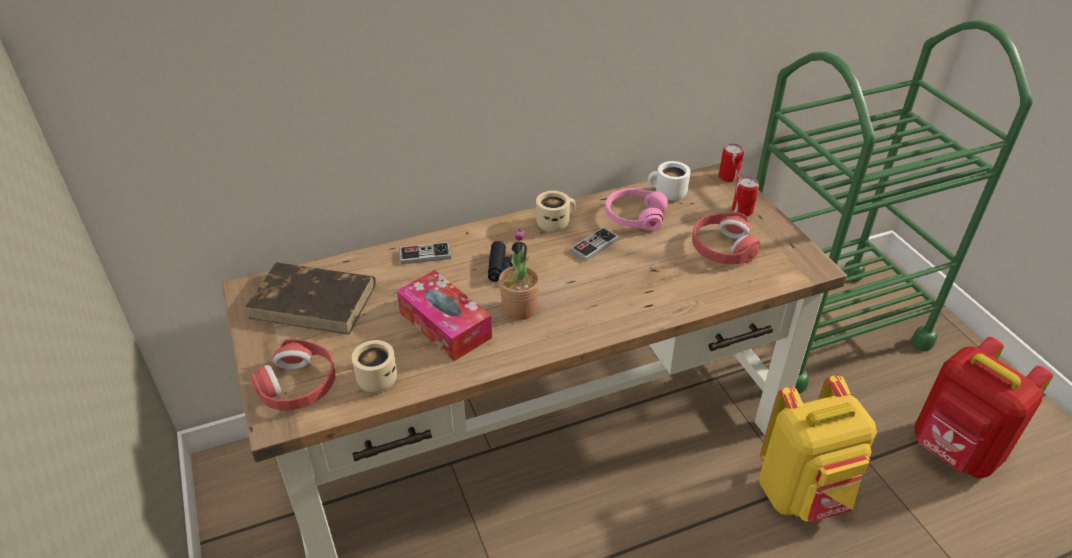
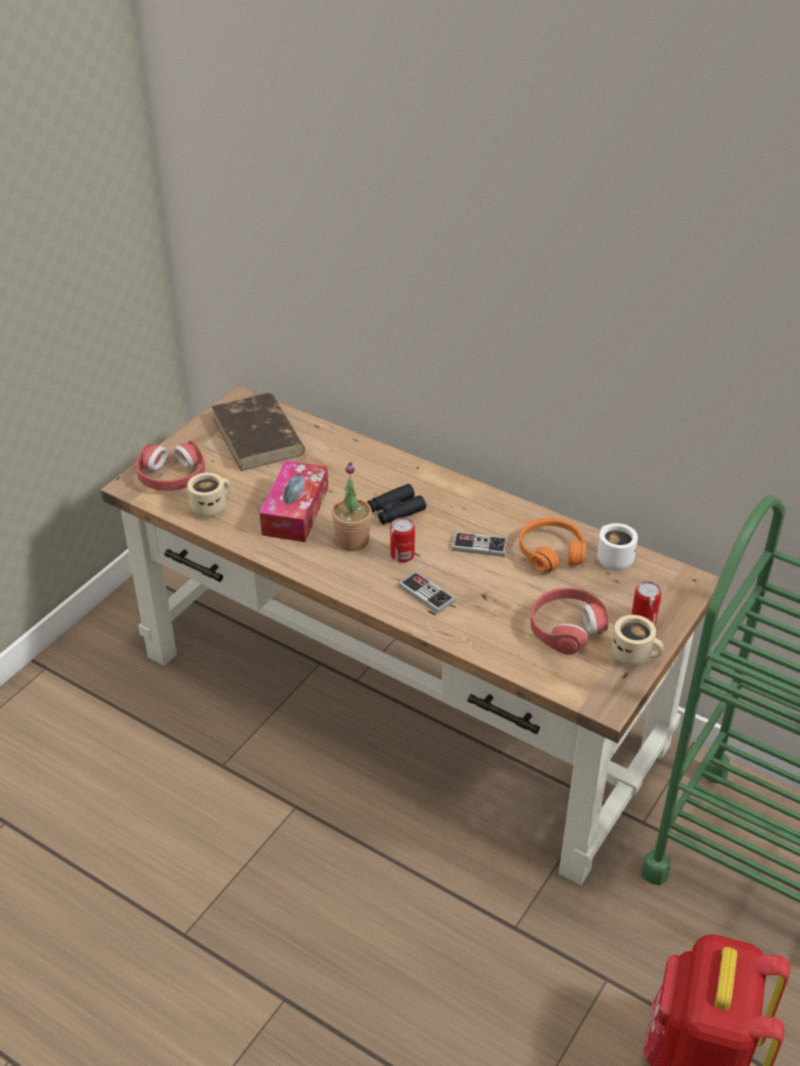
camera: 55 degrees right, 0 degrees up
game controller [399,242,451,265] -> game controller moved to [398,571,455,613]
beige mug [536,191,576,232] -> beige mug moved to [612,615,664,666]
pink headphones [606,188,668,231] -> orange headphones [519,518,586,573]
can [719,144,744,182] -> can moved to [390,517,415,562]
yellow backpack [759,375,877,522] -> none

